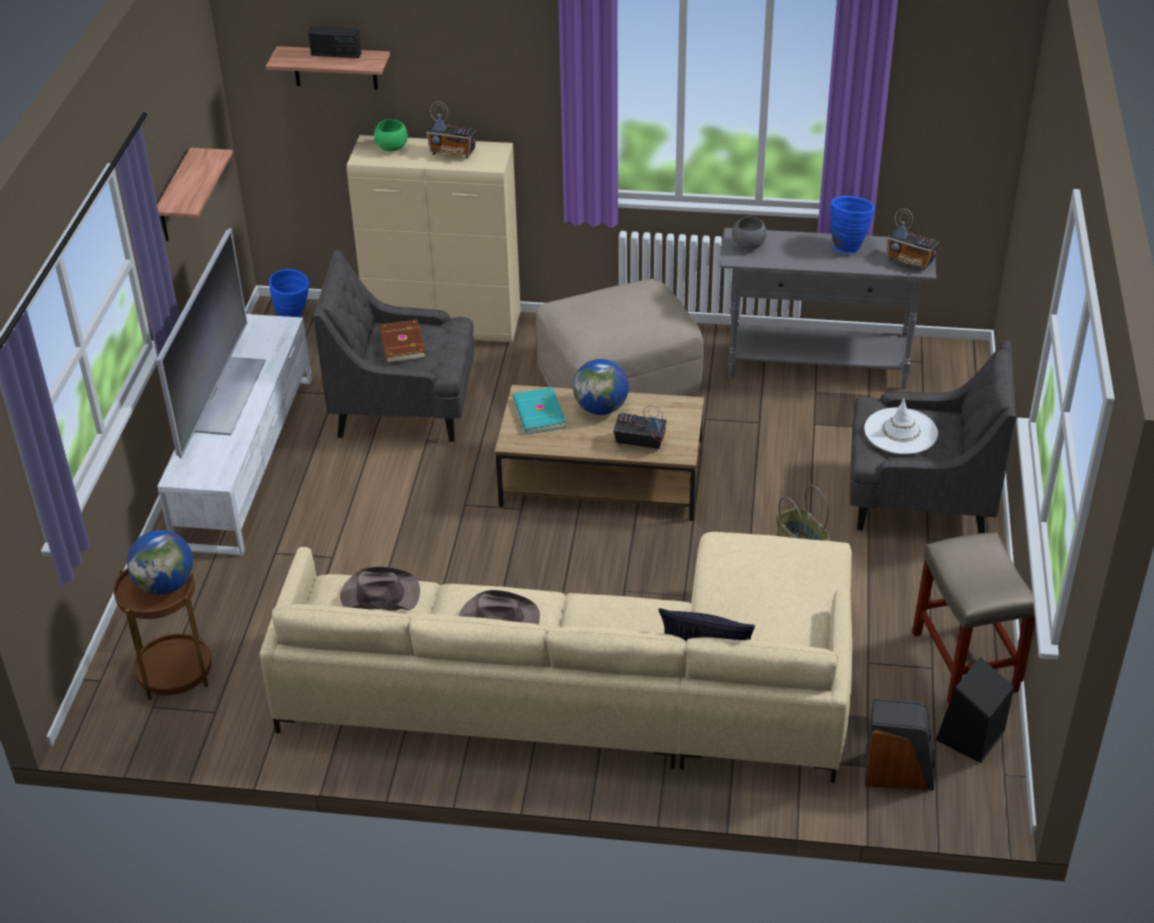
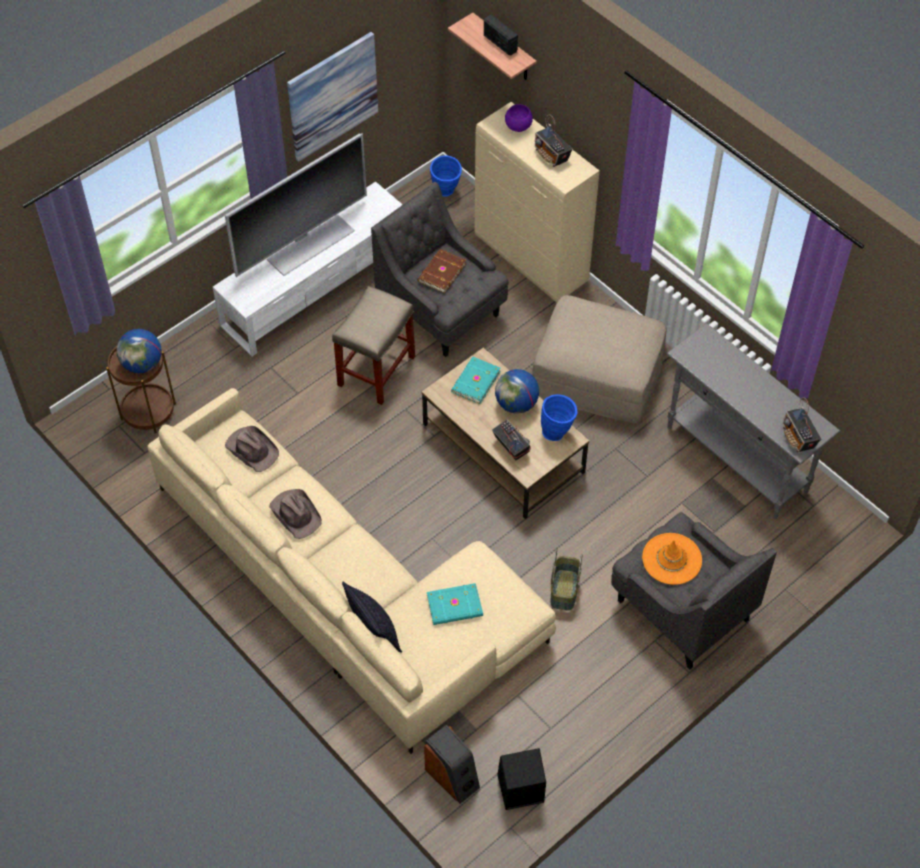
camera: 40 degrees right, 15 degrees up
shelf [157,148,232,241] -> picture [287,32,378,162]
green bowl [374,119,408,151] -> purple bowl [505,104,533,132]
grey bowl [732,217,767,250] -> none
blue vase [831,196,875,254] -> blue vase moved to [541,395,577,441]
white hat [864,398,938,454] -> orange hat [642,533,702,585]
beige stool [912,532,1035,703] -> beige stool moved to [332,286,415,405]
none -> turquoise book [427,583,483,625]

